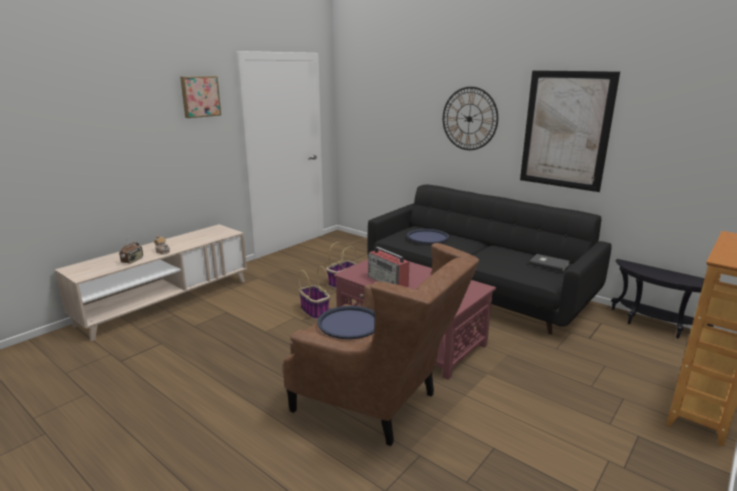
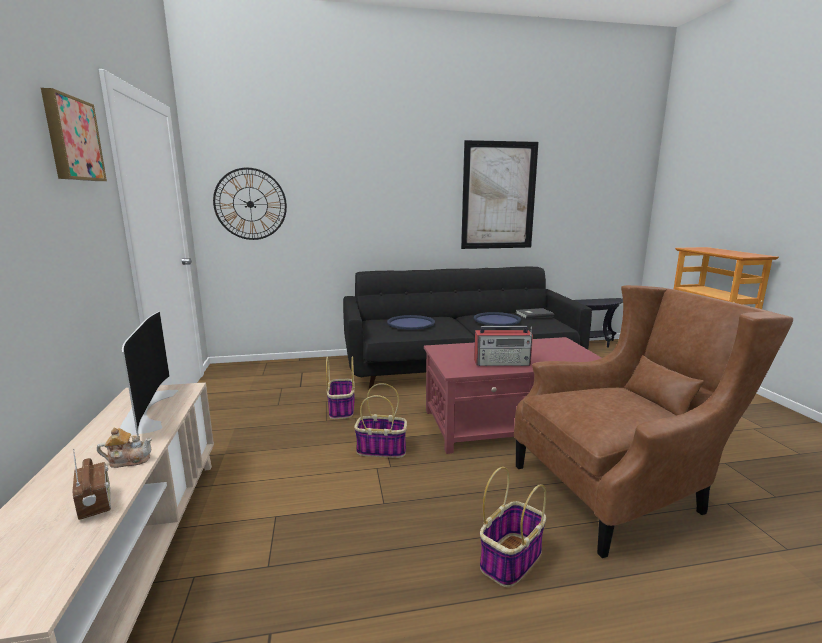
camera: 50 degrees left, 5 degrees down
blue tray [317,306,375,339] -> blue tray moved to [474,312,521,326]
wall clock [443,87,498,150] -> wall clock moved to [213,168,287,240]
none -> television [120,311,179,436]
none -> basket [480,467,546,587]

